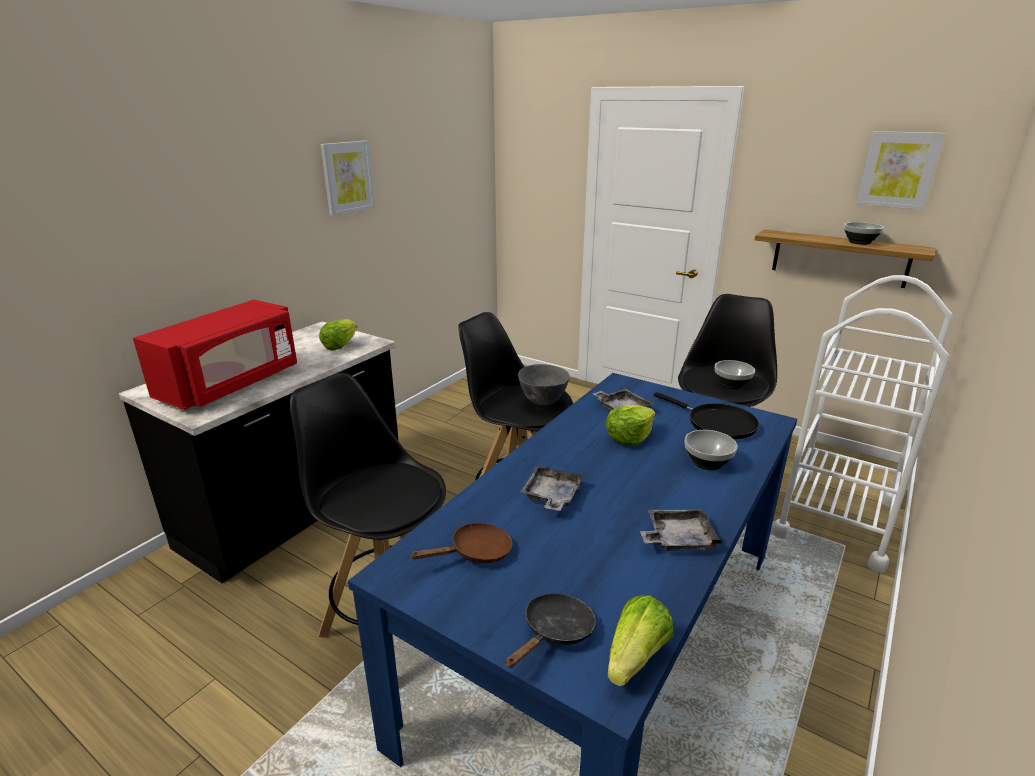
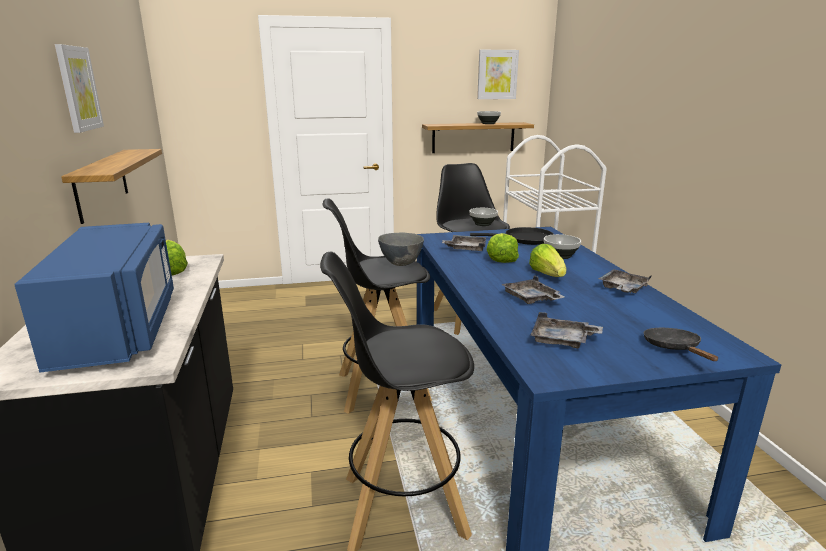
camera: 45 degrees left, 5 degrees down
red microwave [133,299,297,410] -> blue microwave [14,223,174,373]
brown frying pan [410,523,512,563] -> grey tray [531,312,603,348]
lettuce [607,595,673,686] -> lettuce moved to [529,244,567,277]
none -> shelf [61,149,162,224]

